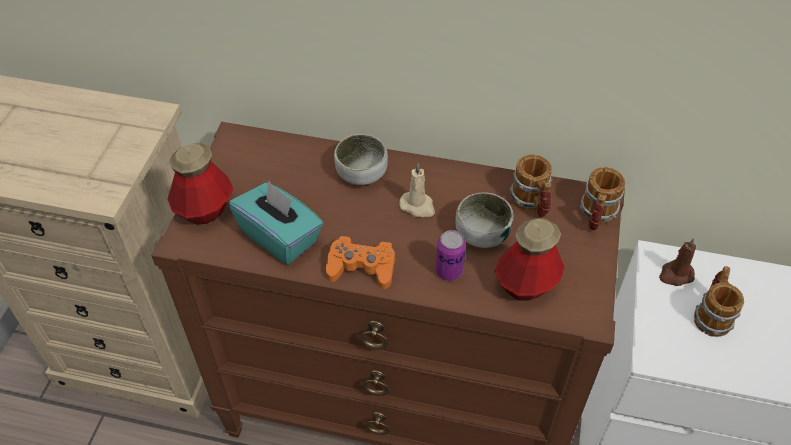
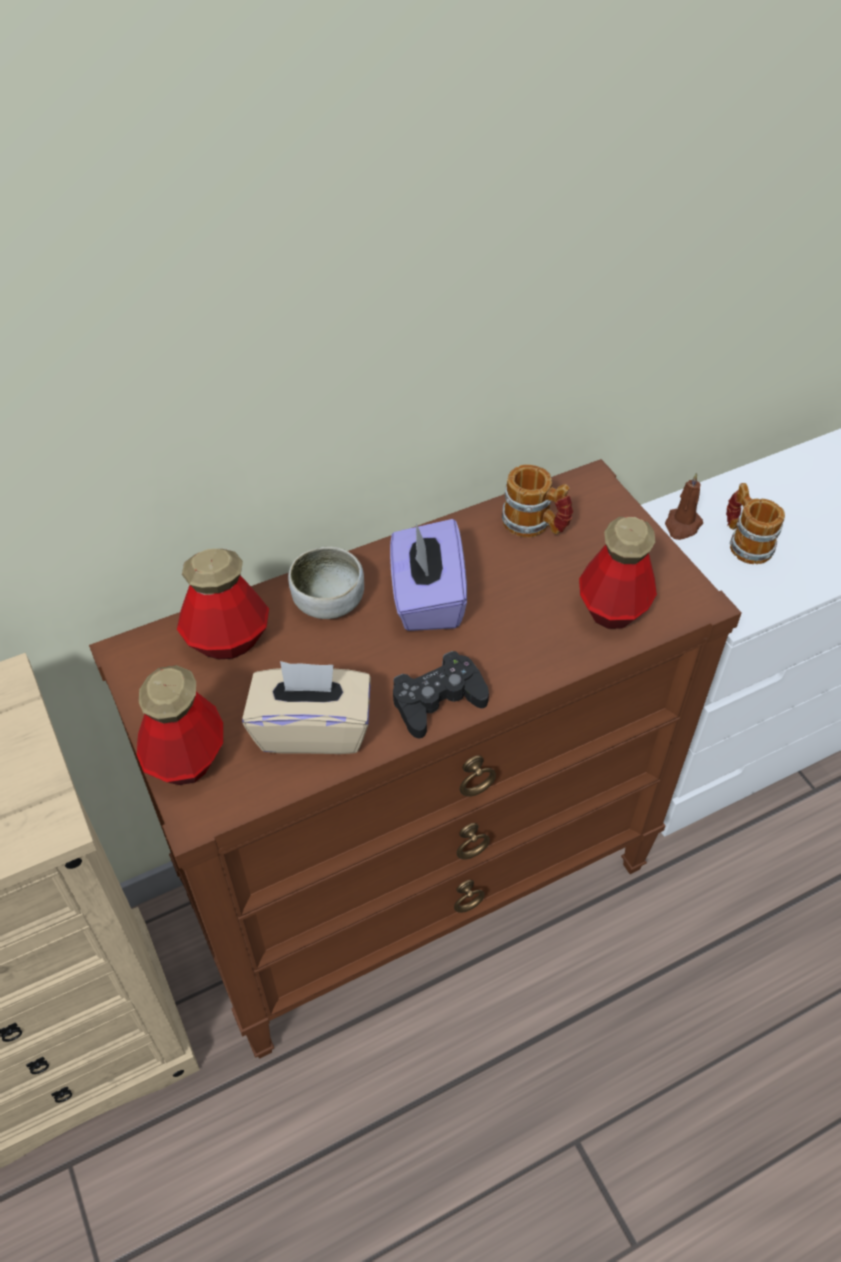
camera: 40 degrees left, 0 degrees up
turquoise tissue box [229,180,323,265] -> beige tissue box [242,661,371,754]
orange game controller [326,236,395,290] -> black game controller [393,651,489,739]
beige candle [399,163,435,217] -> purple tissue box [390,519,467,631]
can [436,230,466,281] -> none
bowl [455,193,514,248] -> none
mug [580,167,625,230] -> none
none -> bottle [177,549,269,659]

